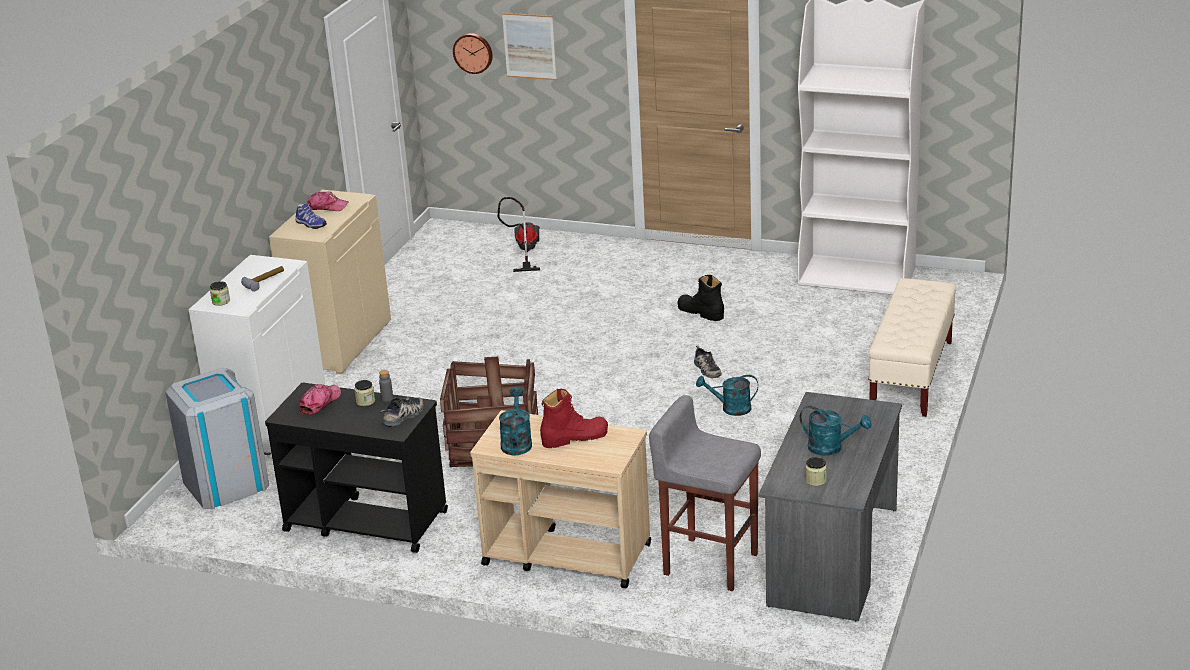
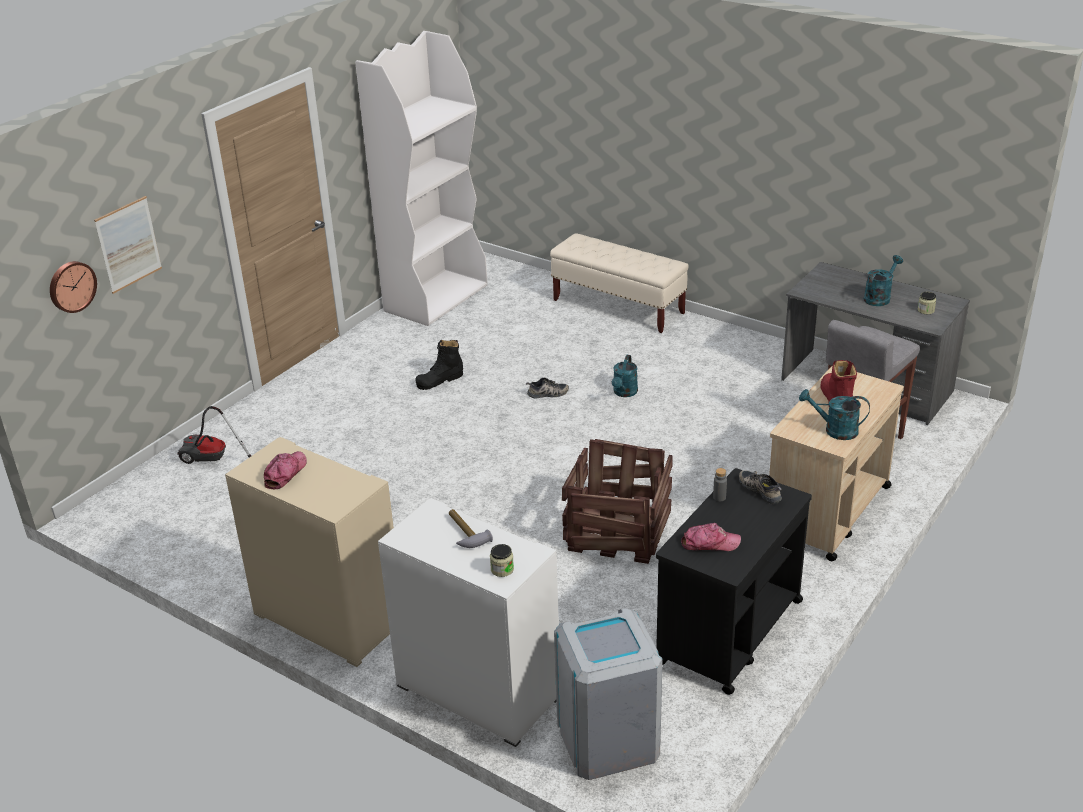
camera: 75 degrees left, 5 degrees up
shoe [295,203,327,229] -> none
cap [299,384,341,415] -> cap turned 135 degrees clockwise [681,523,741,551]
jar [354,380,375,406] -> none

